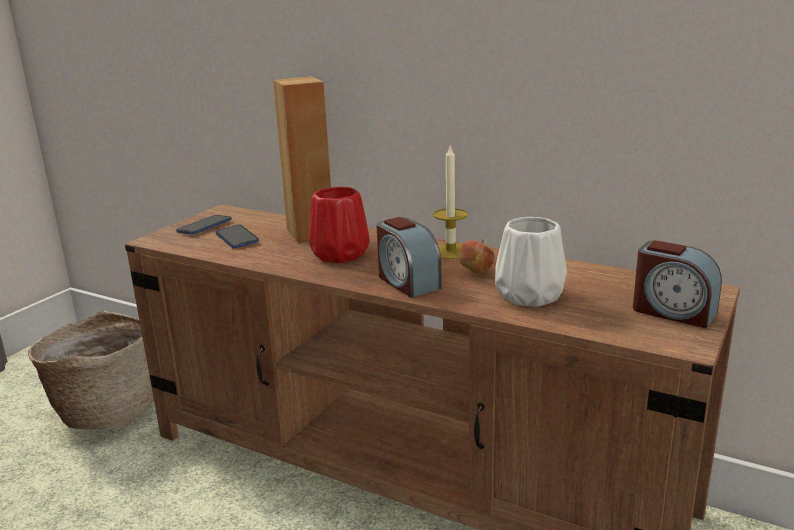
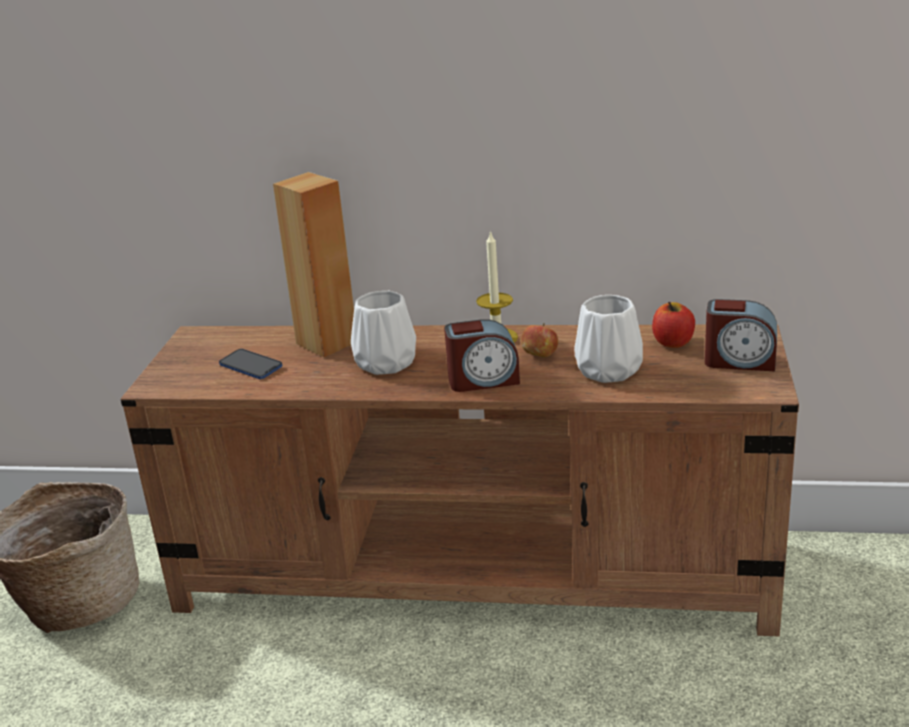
camera: 20 degrees left, 5 degrees up
phone [176,215,232,235] -> none
red vase [309,187,370,263] -> white vase [351,290,416,375]
alarm clock [376,217,442,298] -> alarm clock turned 45 degrees counterclockwise [444,319,520,392]
none -> apple [652,302,695,348]

